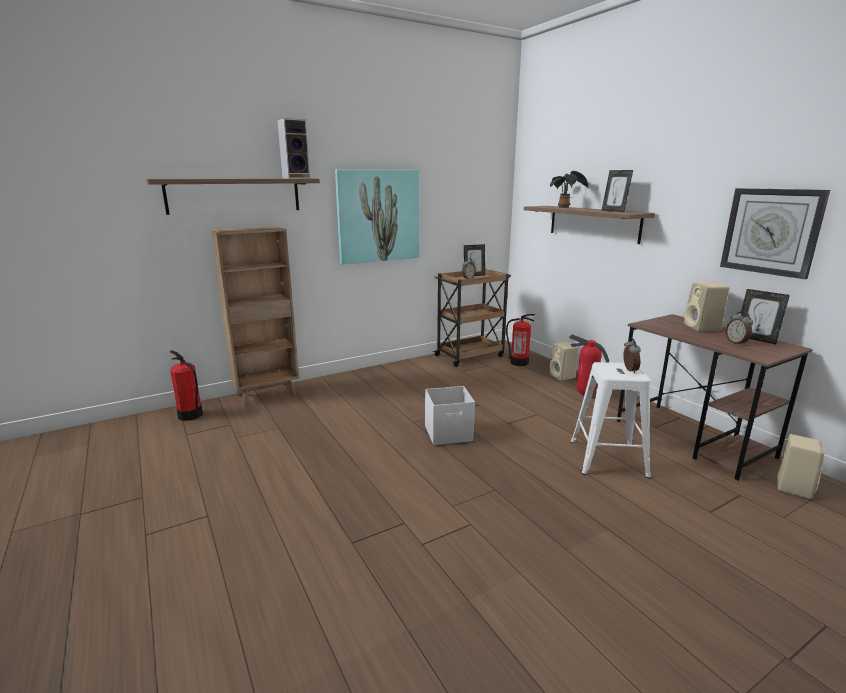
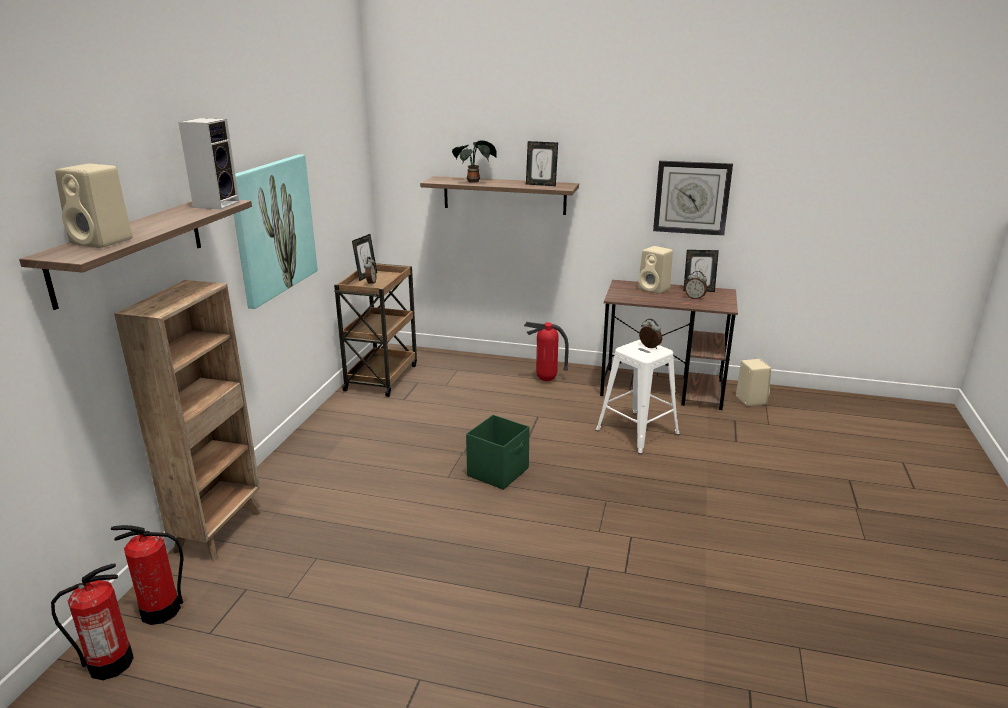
camera: 45 degrees left, 5 degrees up
white storage box [425,386,475,445] -> green storage box [466,415,529,490]
fire extinguisher [506,314,535,366] -> fire extinguisher moved to [51,564,134,680]
beige speaker [550,342,578,381] -> beige speaker moved to [55,163,133,248]

